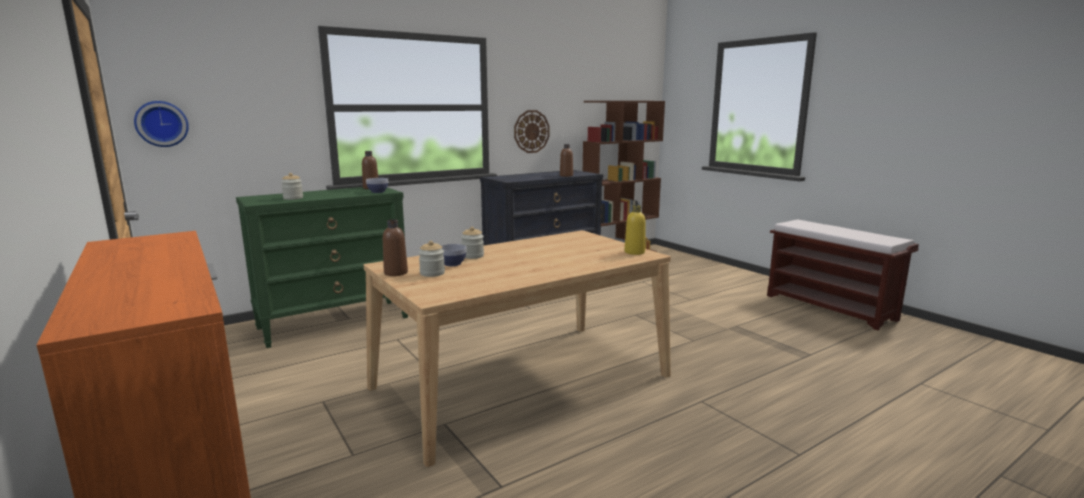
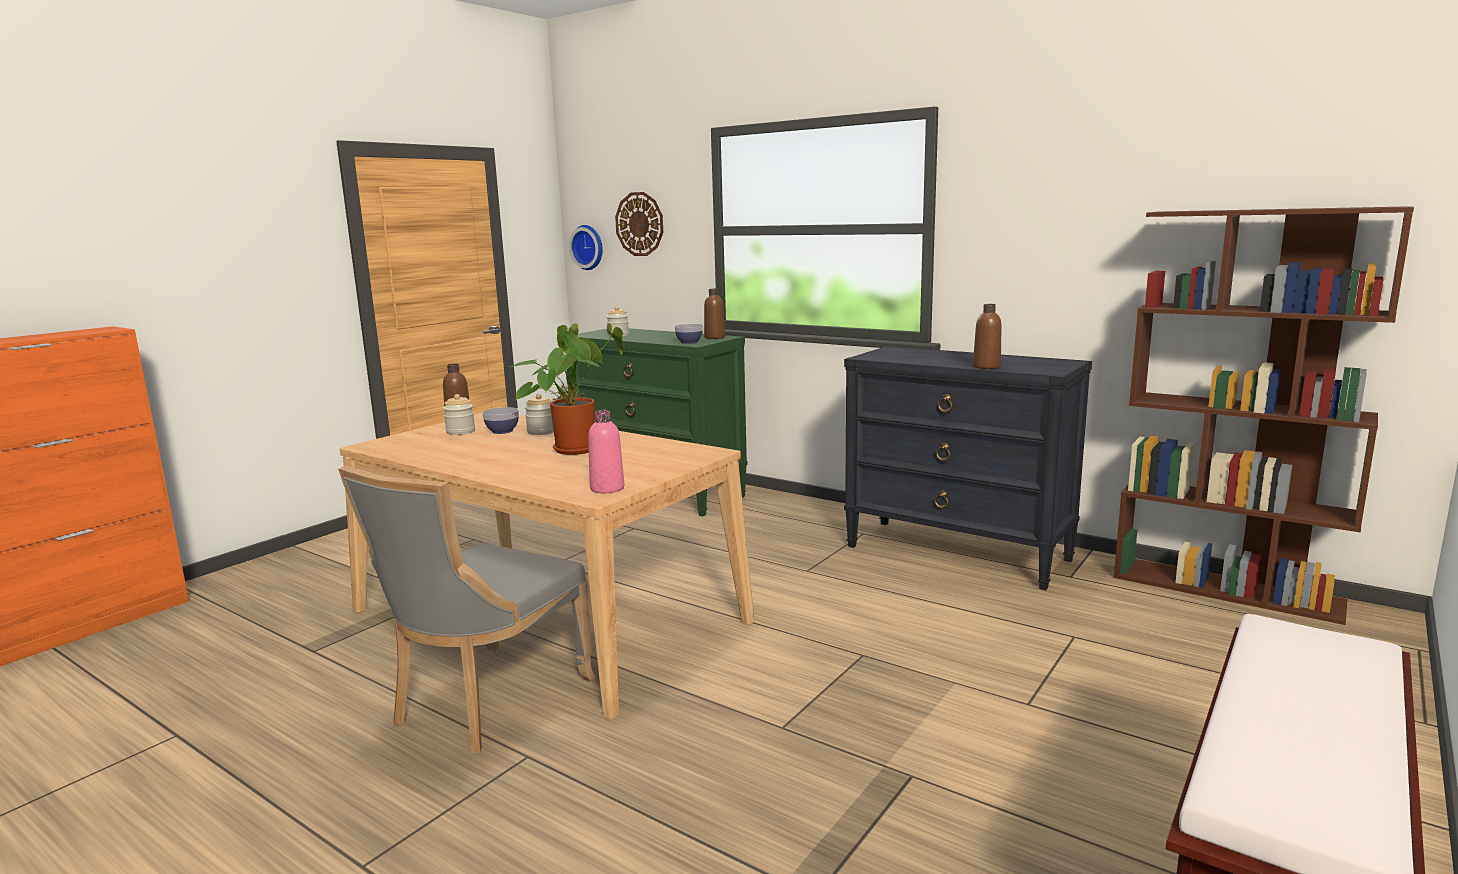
camera: 70 degrees right, 0 degrees up
wall clock [514,110,550,153] -> wall clock moved to [615,192,663,256]
yellow bottle [624,205,646,255] -> pink bottle [588,410,624,493]
none -> grey chair [338,465,596,753]
none -> potted plant [511,323,625,455]

